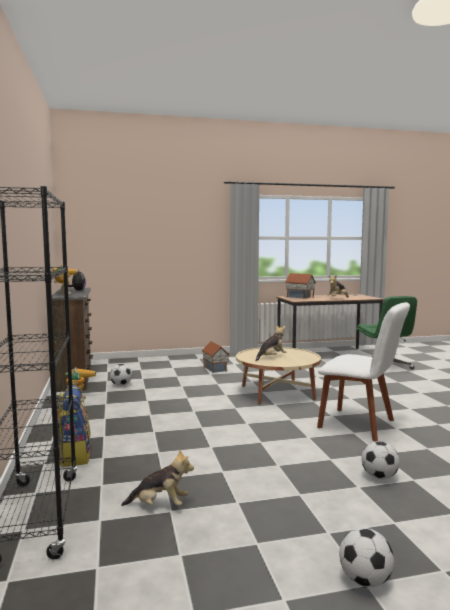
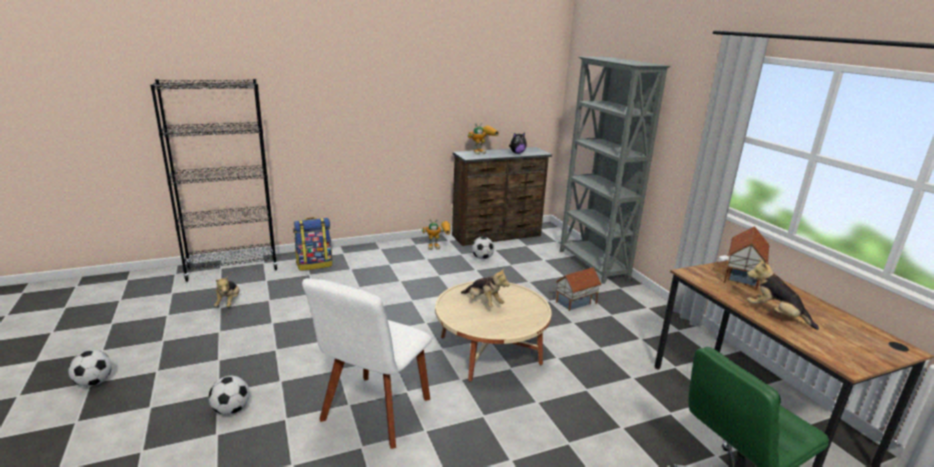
camera: 80 degrees right, 15 degrees up
none -> grey bookcase [560,57,670,284]

